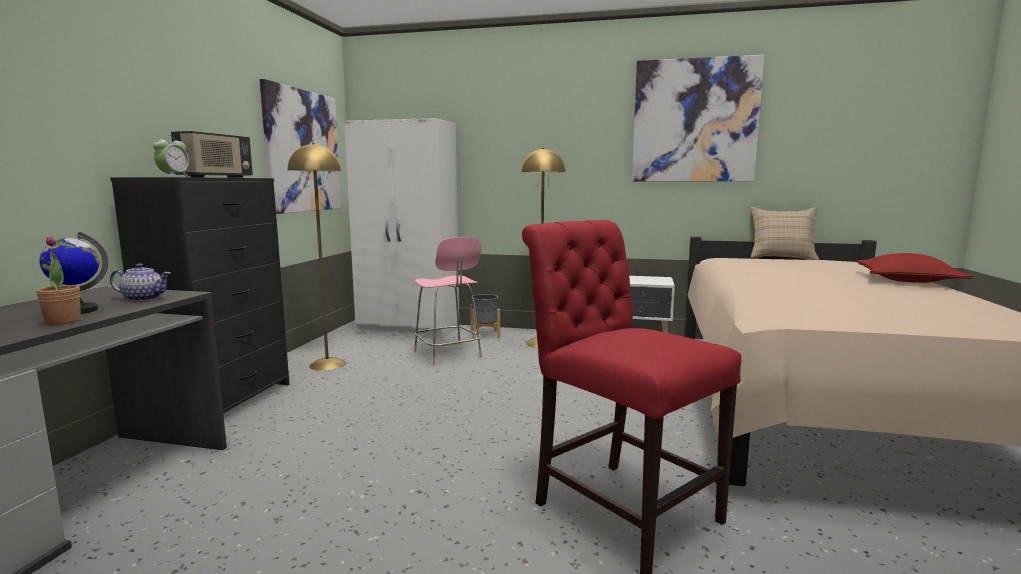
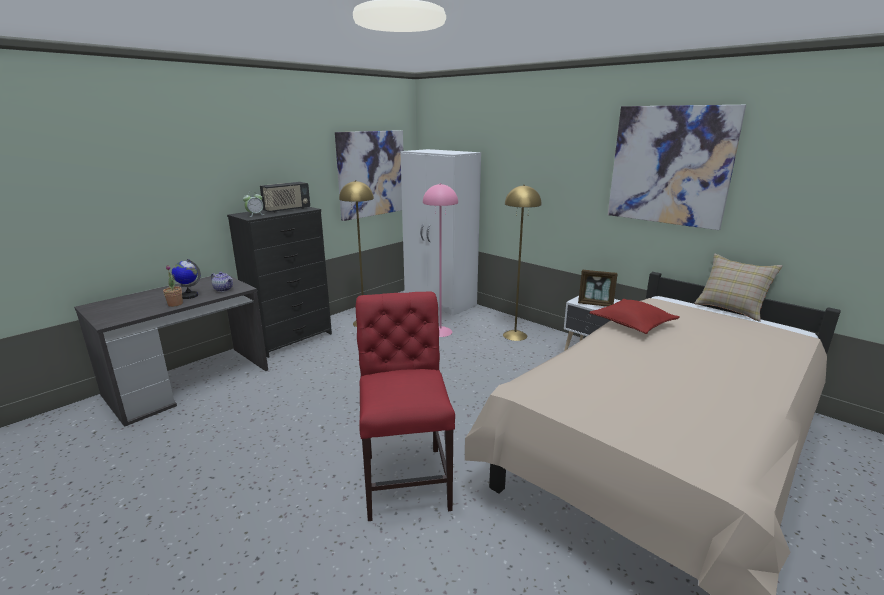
camera: 30 degrees right, 10 degrees up
pink chair [414,237,482,366] -> pink floor lamp [423,183,458,337]
grey planter [470,294,500,339] -> none
red pillow [857,253,973,283] -> red pillow moved to [589,299,680,334]
none -> picture frame [578,270,618,307]

